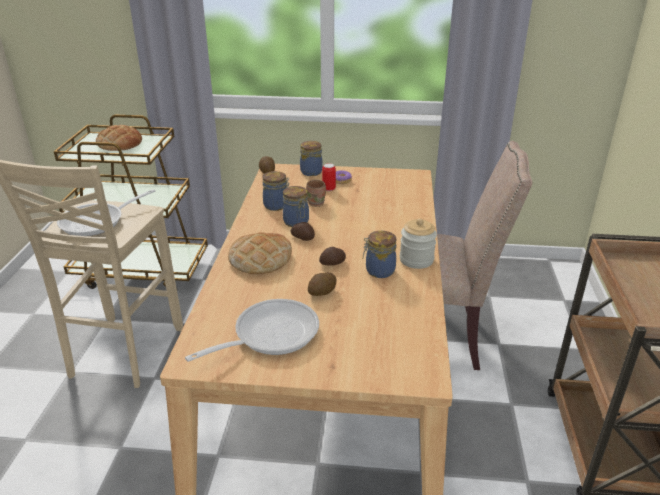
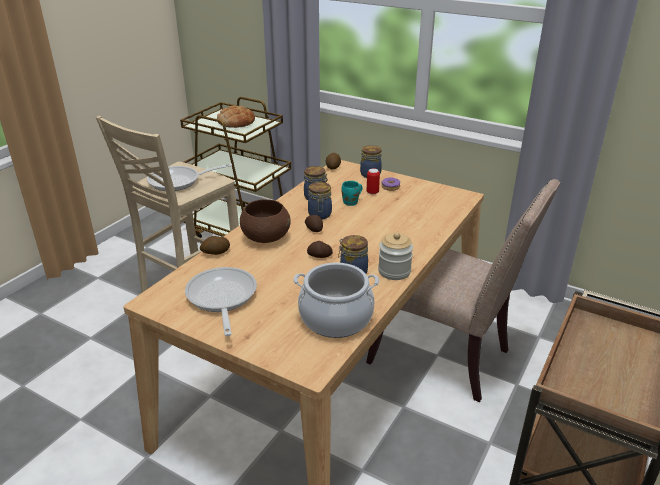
camera: 25 degrees right, 0 degrees up
frying pan [185,299,319,362] -> frying pan turned 90 degrees counterclockwise [185,267,257,336]
bread [228,232,292,274] -> brown bowl [240,199,291,243]
brown mug [306,180,326,207] -> turquoise mug [341,181,363,206]
potato [308,272,336,296] -> potato moved to [200,236,230,255]
none -> cooking pot [294,262,379,338]

